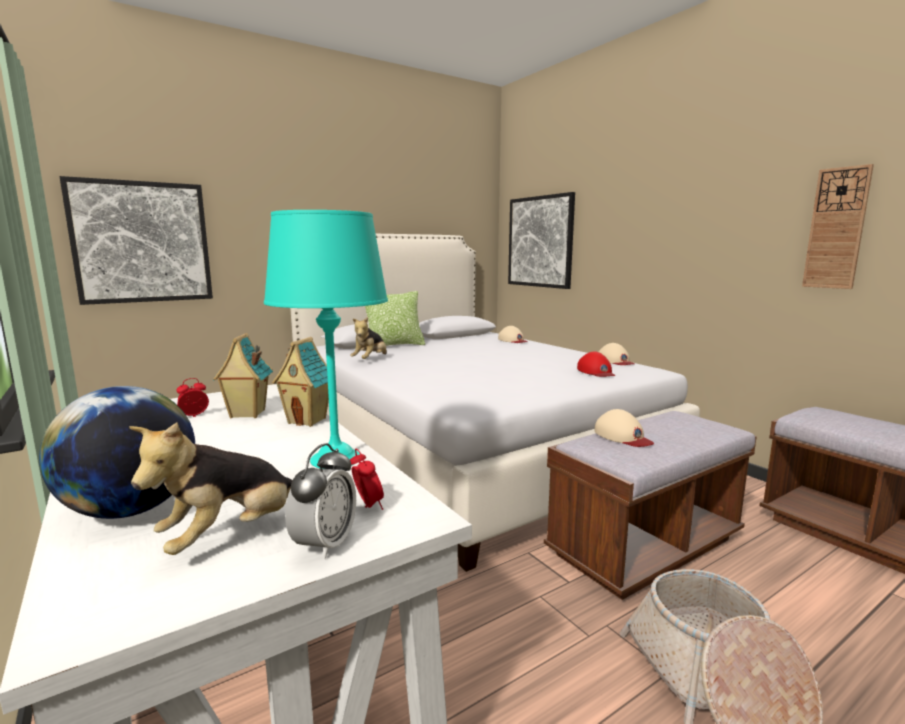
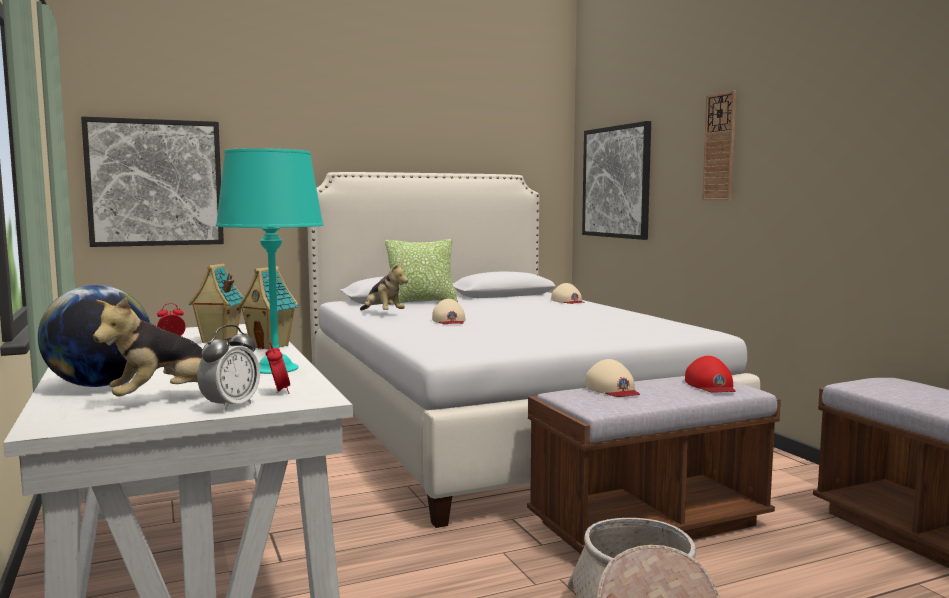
camera: 10 degrees right, 5 degrees down
plush toy [350,317,387,359] -> plush toy turned 75 degrees counterclockwise [360,262,408,310]
red cap [577,351,616,377] -> red cap moved to [685,356,736,392]
beige cap [599,343,634,365] -> beige cap moved to [432,299,466,324]
wall clock [802,164,874,289] -> wall clock moved to [702,91,736,201]

